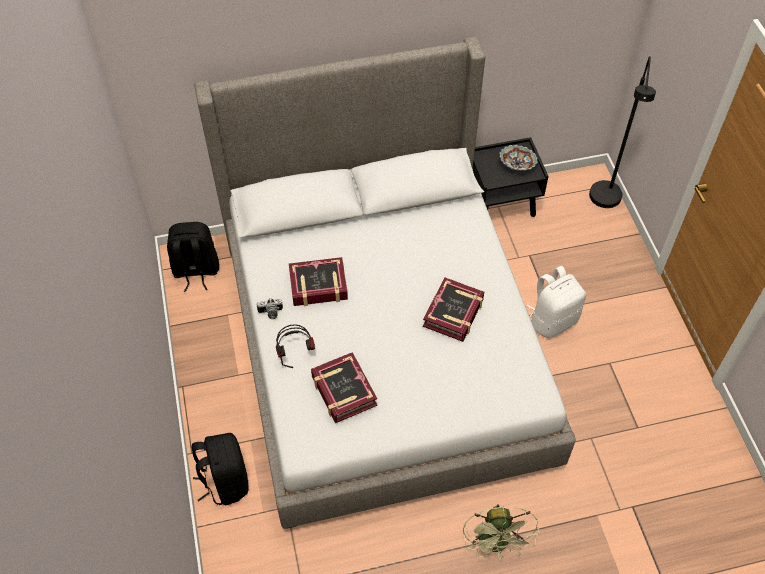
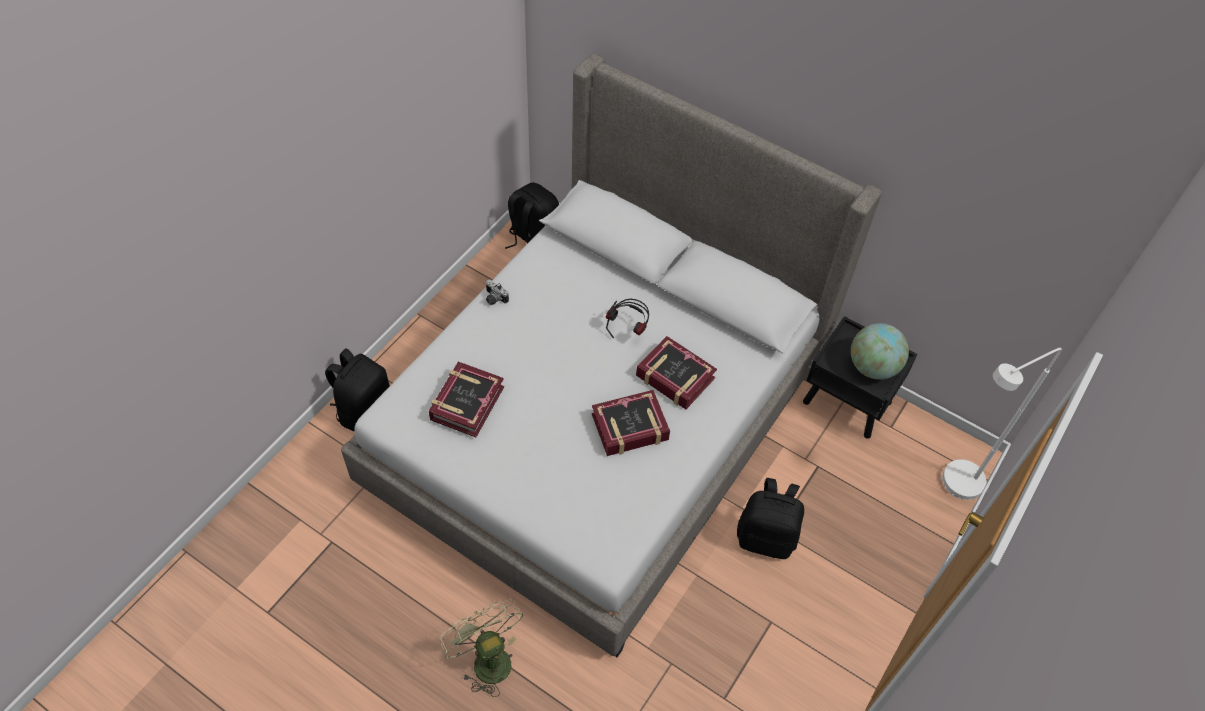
camera: 45 degrees right, 0 degrees up
headphones [276,324,315,368] -> headphones moved to [606,299,649,339]
book [289,257,348,306] -> book moved to [636,336,717,409]
green fan [463,504,539,559] -> green fan turned 105 degrees clockwise [440,599,523,697]
bowl [499,145,538,171] -> globe [851,323,909,380]
white backpack [527,266,586,338] -> black backpack [737,478,804,559]
black floor lamp [589,56,656,208] -> white floor lamp [942,348,1062,500]

